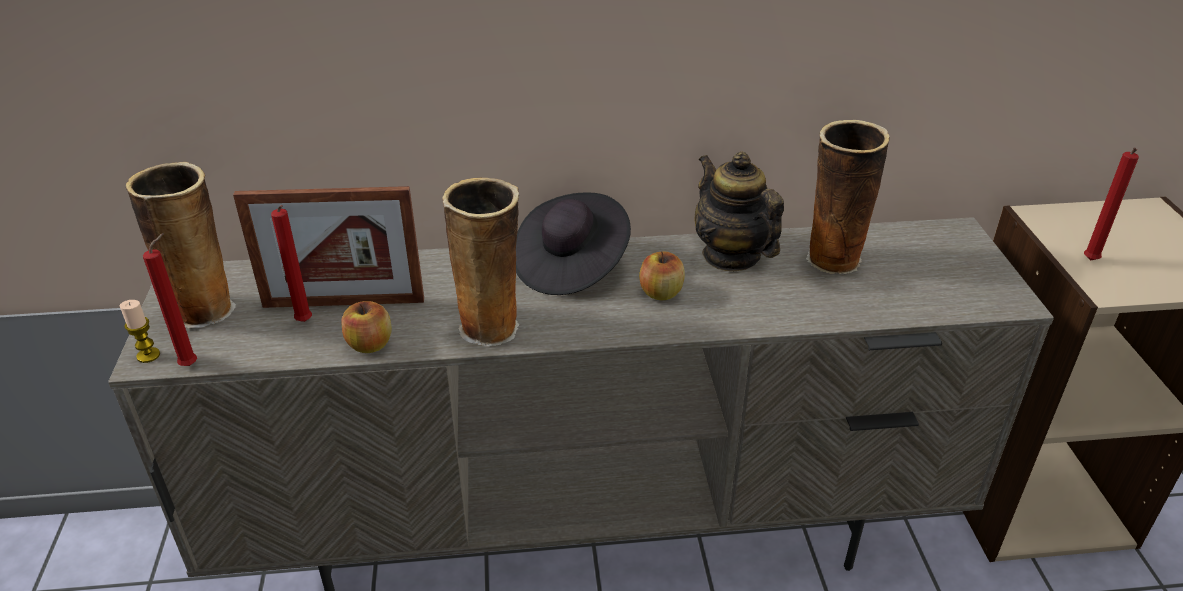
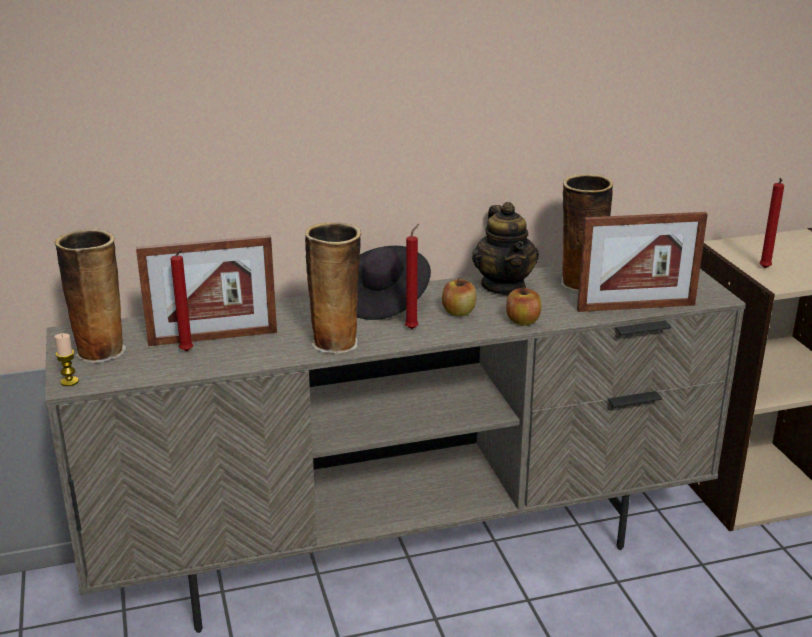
camera: 10 degrees left, 10 degrees down
red candle [143,233,197,366] -> red candle moved to [405,224,419,329]
apple [341,301,392,353] -> apple moved to [506,287,542,326]
teapot [694,151,784,271] -> teapot turned 150 degrees counterclockwise [472,202,539,295]
none -> picture frame [577,212,708,312]

